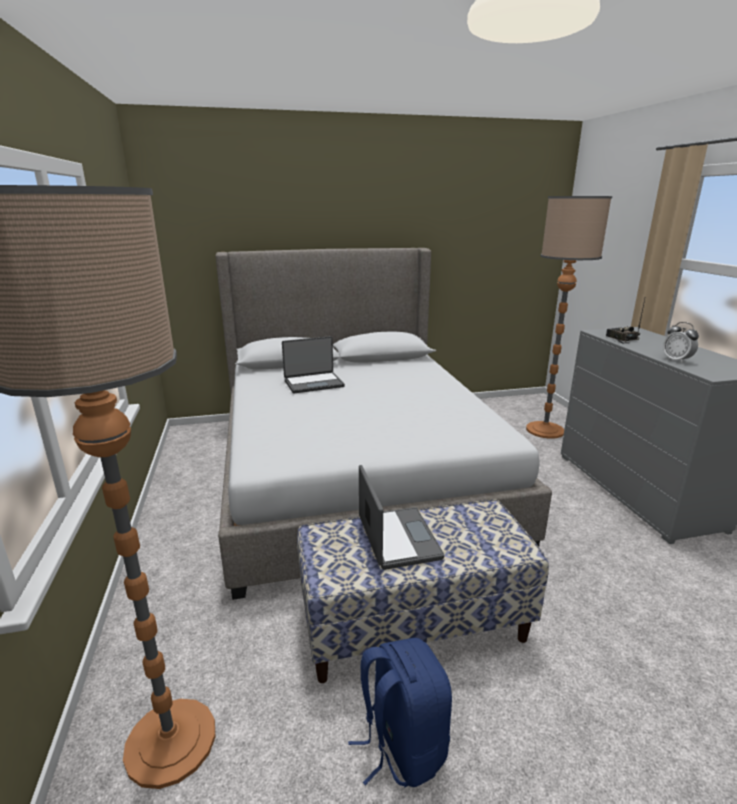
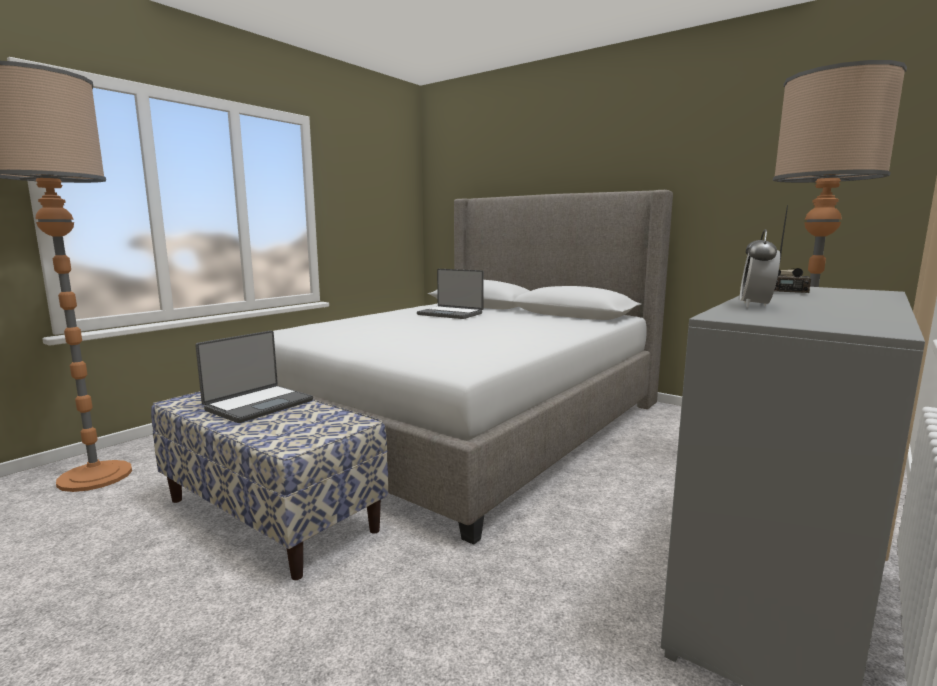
camera: 50 degrees right, 10 degrees down
blue backpack [348,638,452,788] -> none

